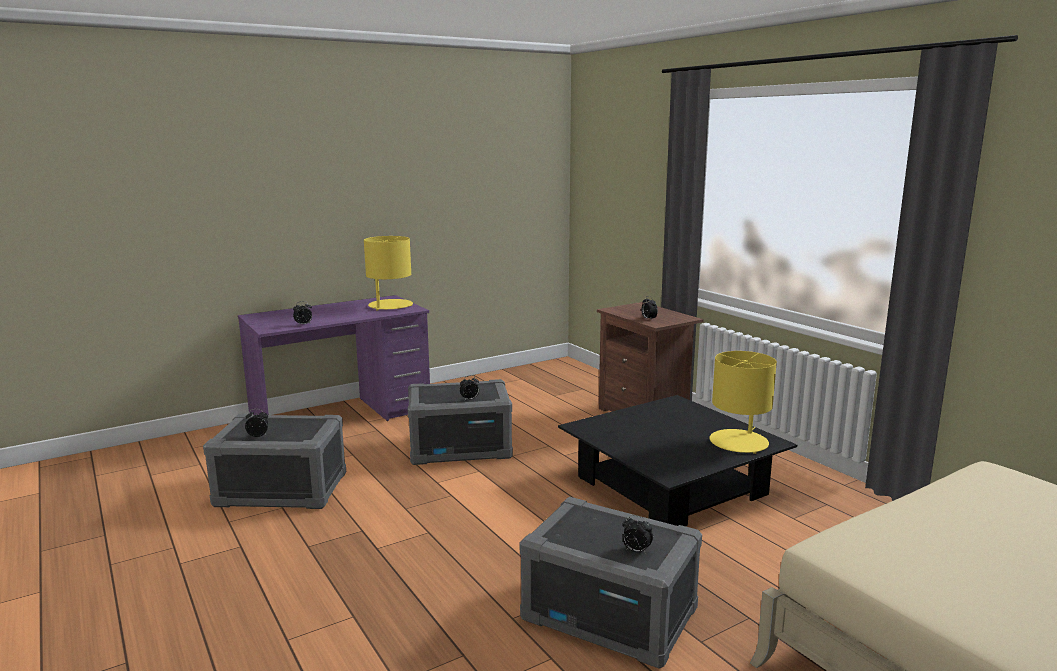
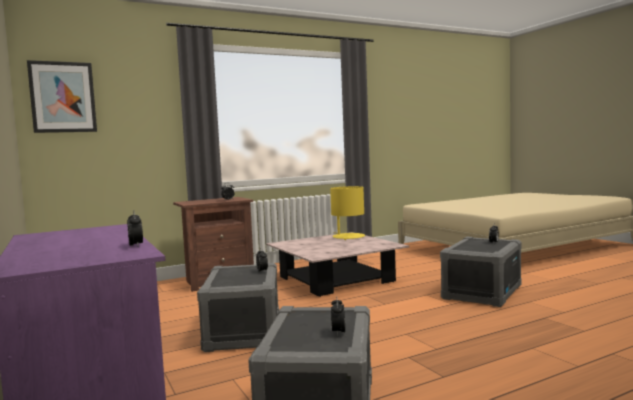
camera: 85 degrees left, 10 degrees down
yellow table lamp [364,236,413,310] -> none
black coffee table [558,395,797,526] -> pink coffee table [266,232,409,297]
none -> picture [27,60,97,133]

